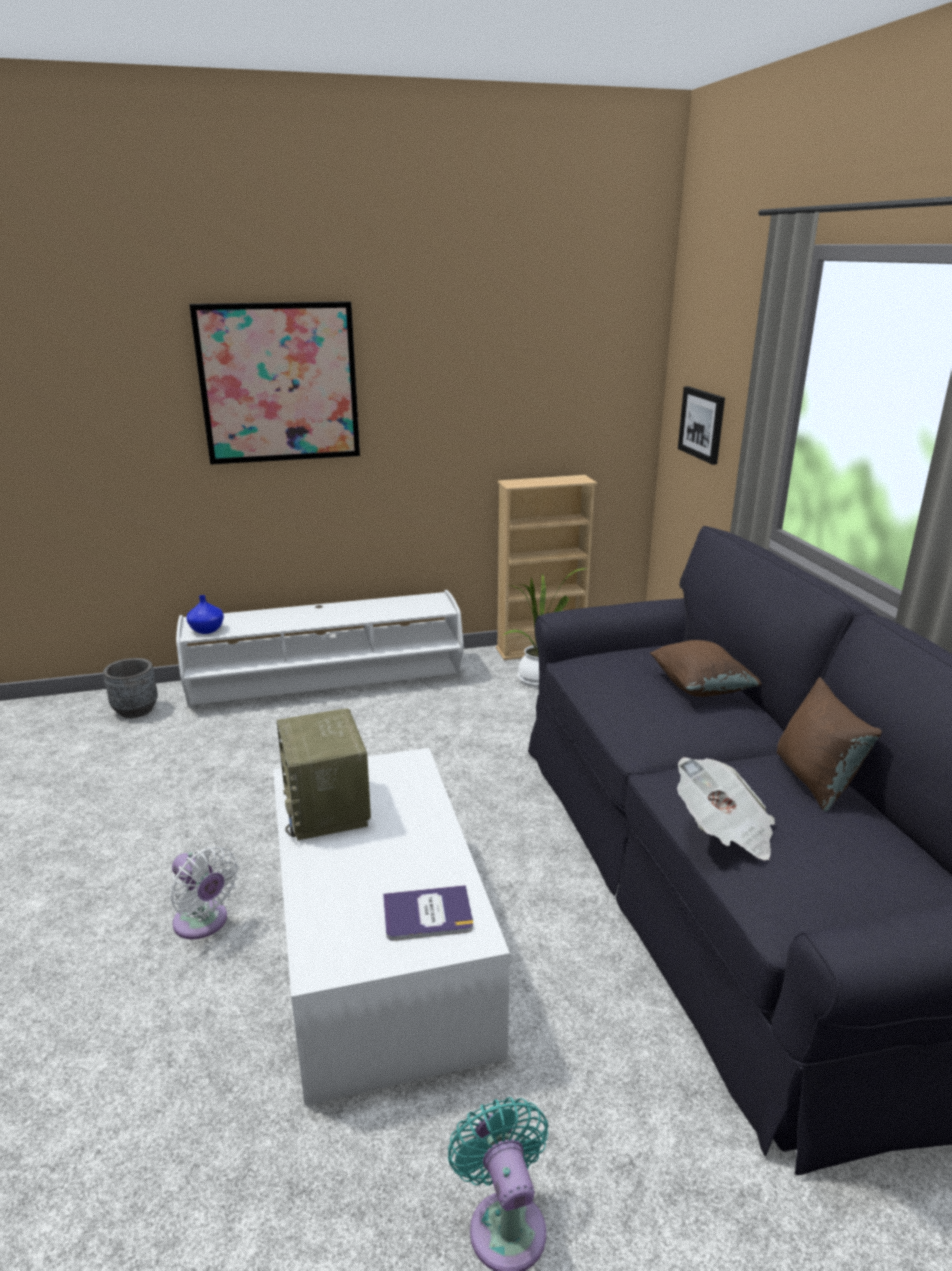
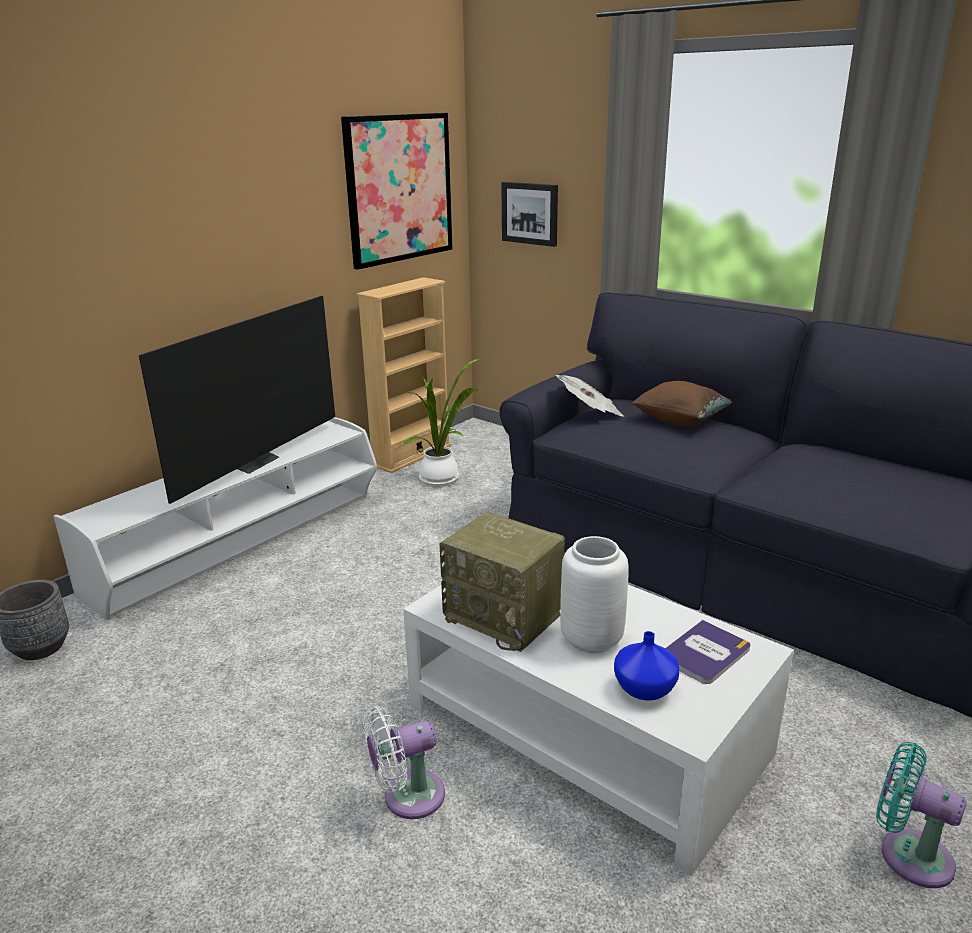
camera: 35 degrees left, 0 degrees up
white fan [170,846,239,939] -> white fan turned 150 degrees clockwise [363,706,445,819]
blue vase [186,595,224,634] -> blue vase moved to [614,631,680,700]
picture [189,301,360,465] -> picture moved to [341,113,453,270]
newspaper [677,757,775,860] -> newspaper moved to [556,375,624,417]
brown pillow [777,677,882,812] -> none
none -> television [139,296,335,504]
none -> white vase [560,536,629,653]

